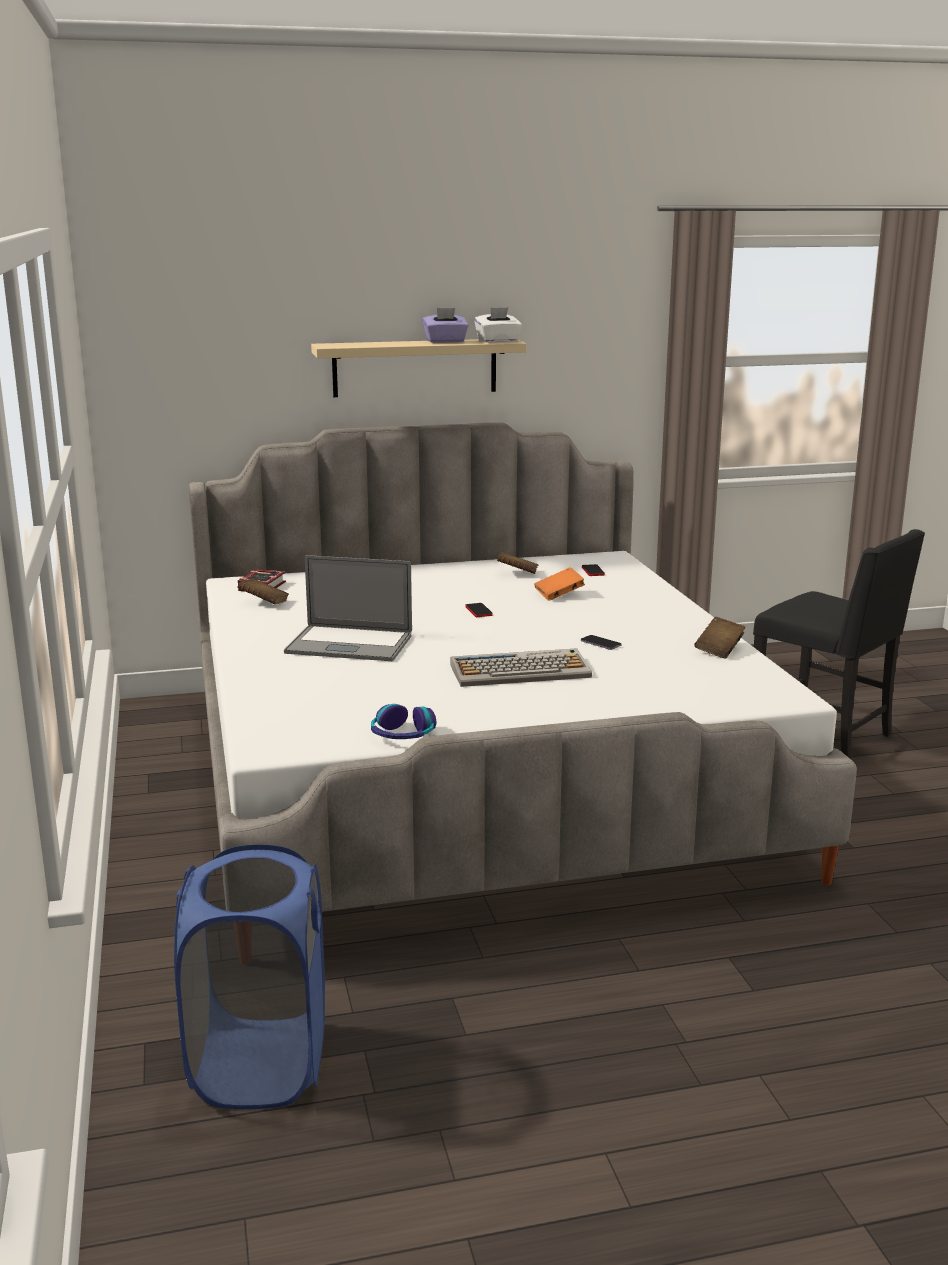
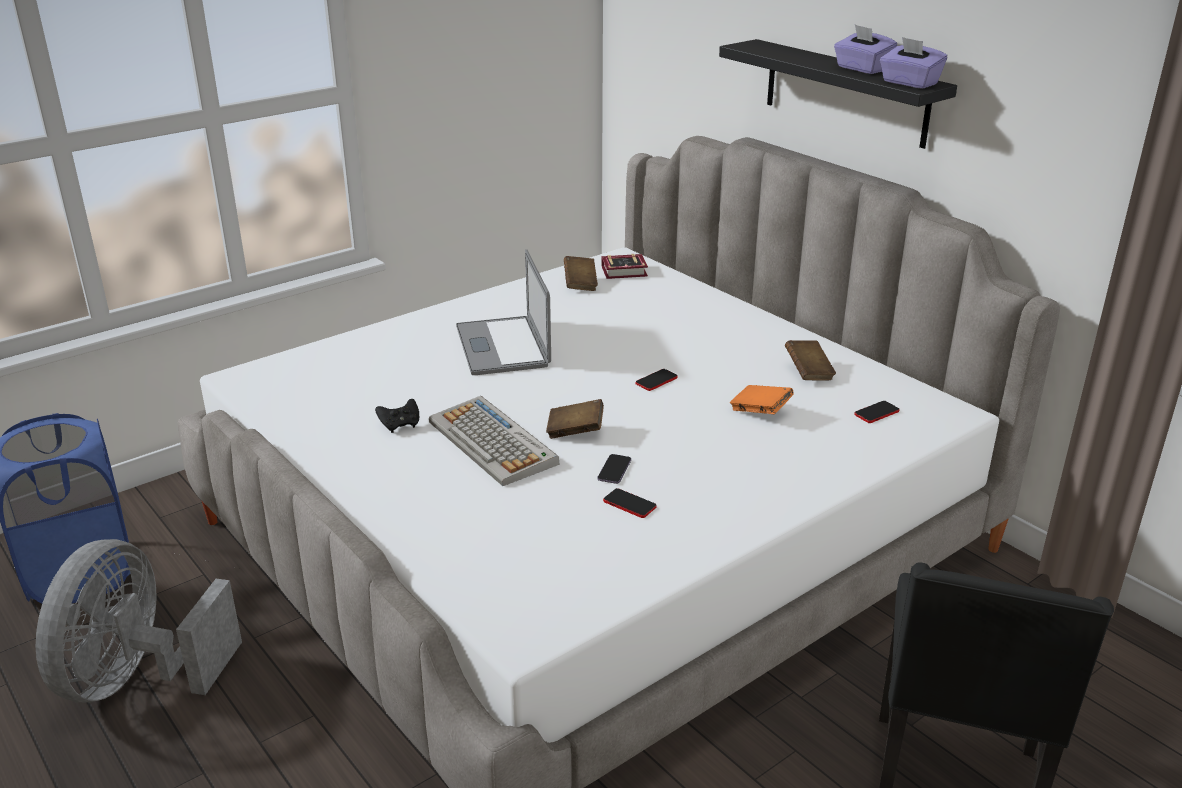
camera: 65 degrees right, 10 degrees up
beige shelf [311,339,526,397] -> black shelf [719,39,957,149]
headphones [371,704,436,739] -> none
white tissue box [474,307,522,342] -> purple tissue box [880,37,947,89]
brown book [694,617,746,658] -> brown book moved to [546,399,604,439]
none -> grey fan [36,539,242,703]
none -> black game controller [375,399,419,433]
none -> phone [603,488,657,518]

